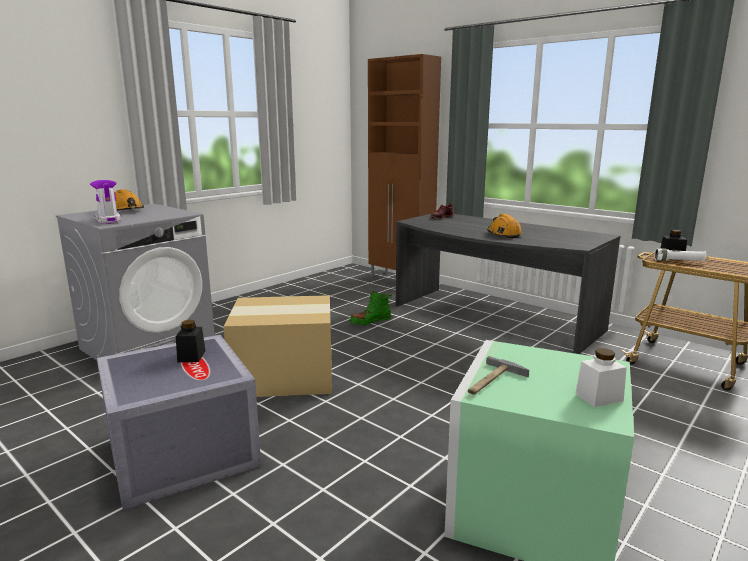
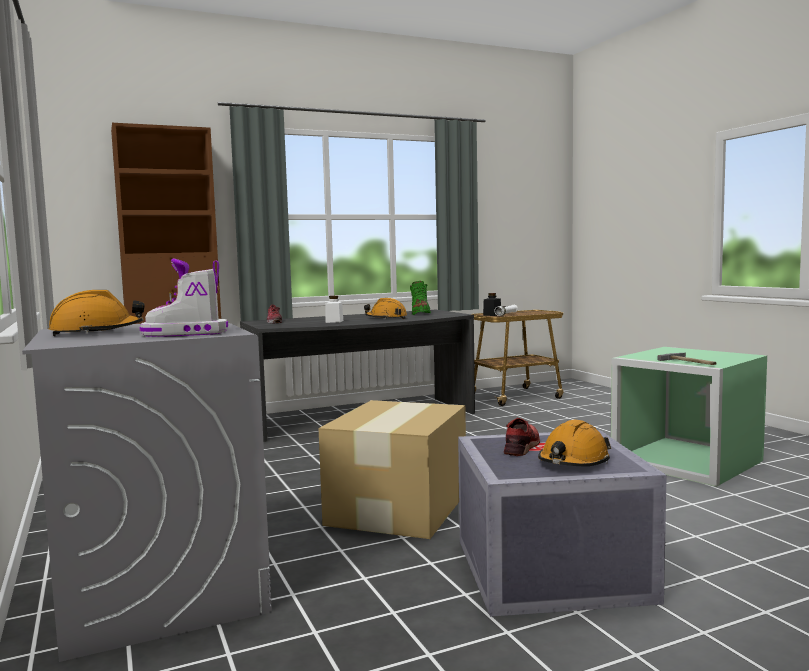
camera: 65 degrees left, 10 degrees down
black jar [176,320,205,362] -> red shoe [504,418,540,456]
green boot [349,291,392,325] -> green boot moved to [410,281,431,315]
white jar [575,348,627,407] -> white jar moved to [325,296,343,323]
none -> orange hard hat [538,420,611,466]

